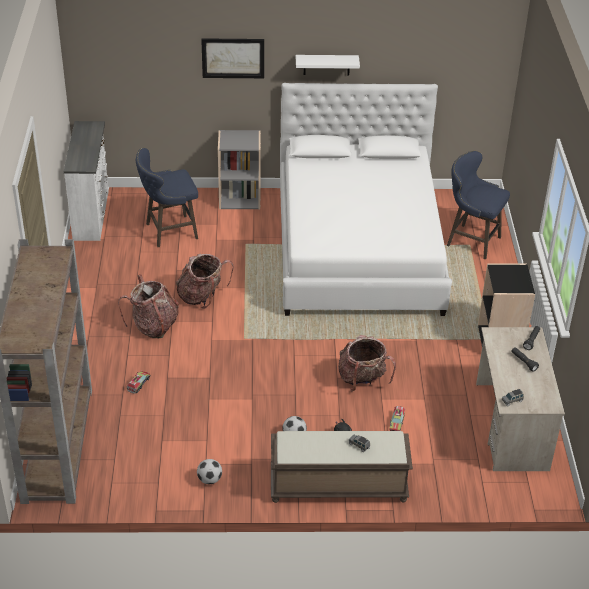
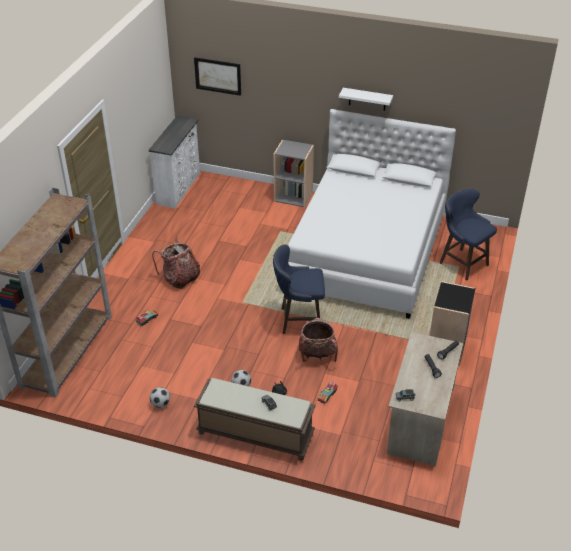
camera: 20 degrees right, 0 degrees up
blue stool [136,148,198,247] -> blue stool moved to [273,244,325,334]
backpack [176,253,234,309] -> none
picture [201,38,264,78] -> picture moved to [194,57,241,96]

